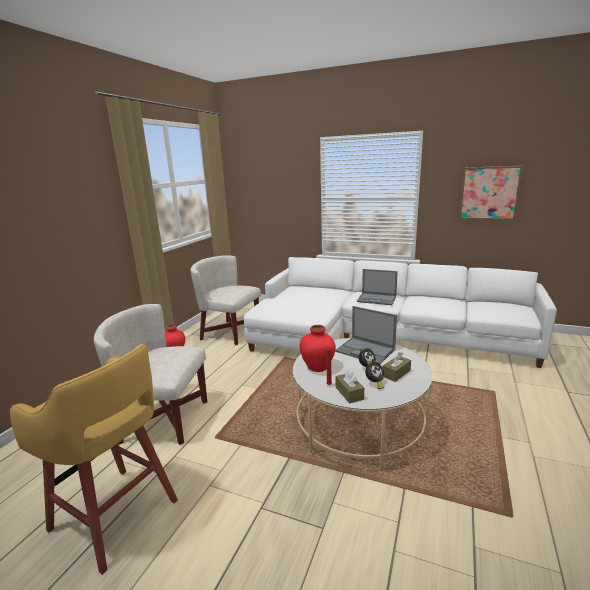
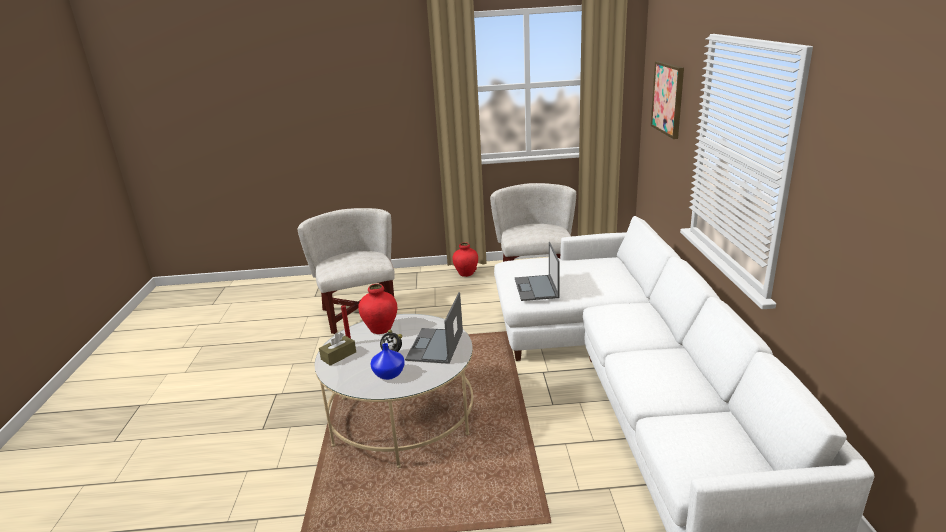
camera: 65 degrees right, 5 degrees up
yellow stool [10,344,178,575] -> none
laptop [357,269,398,305] -> laptop moved to [515,242,560,301]
alarm clock [365,360,385,389] -> none
brown tissue box [382,352,411,382] -> blue vase [371,343,405,380]
picture [459,166,523,220] -> picture moved to [651,61,684,139]

